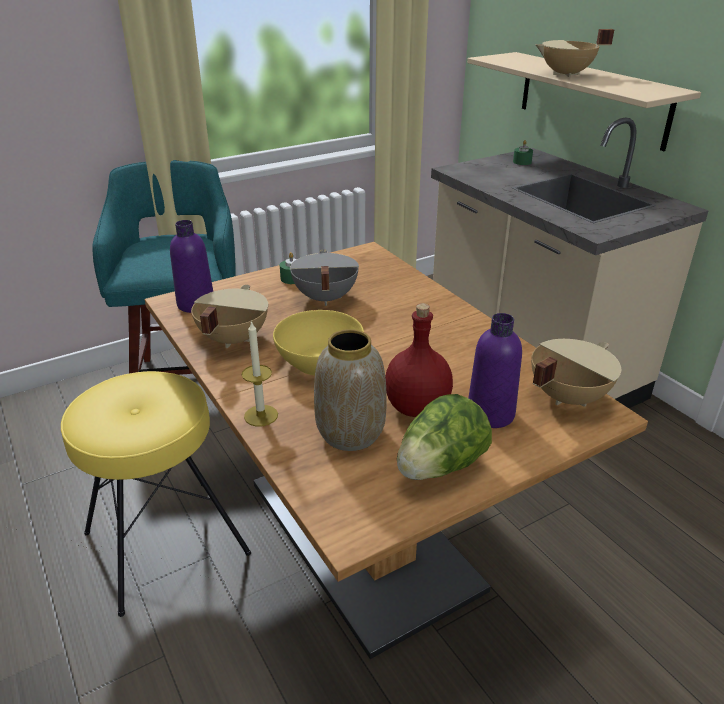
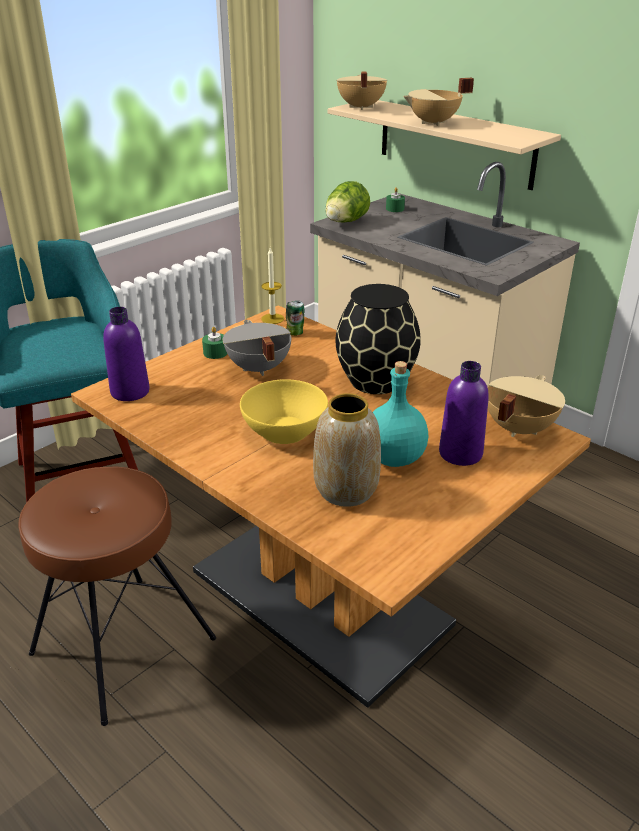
camera: 15 degrees left, 0 degrees up
yellow stool [61,371,251,617] -> brown stool [19,467,216,726]
beige cooking pot [191,285,268,348] -> beige cooking pot moved to [336,72,387,110]
candle [242,321,278,426] -> candle moved to [261,248,284,324]
red bottle [385,303,453,417] -> turquoise bottle [373,361,428,467]
lettuce [397,394,492,480] -> lettuce moved to [325,181,370,222]
none -> can [286,301,305,336]
none -> black vase [335,284,421,394]

